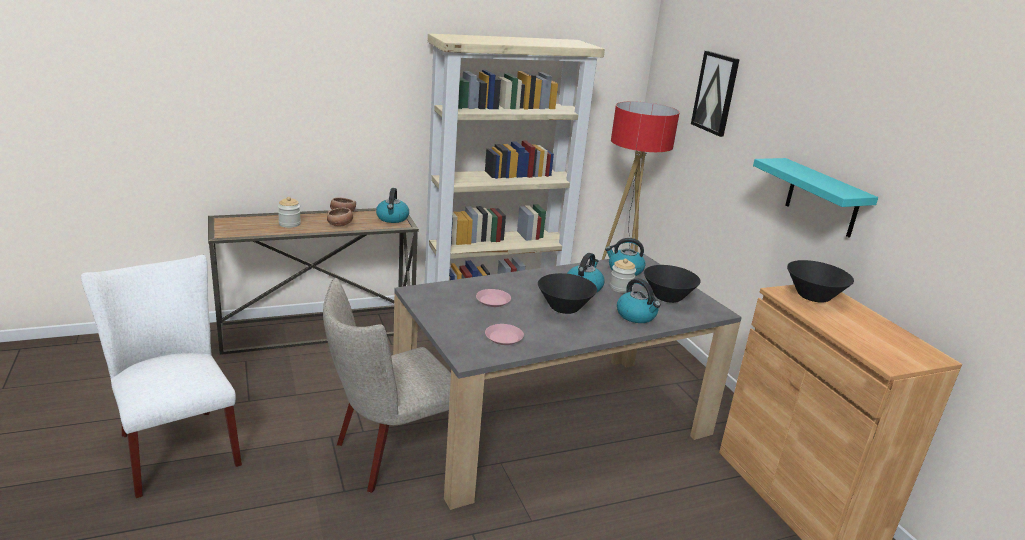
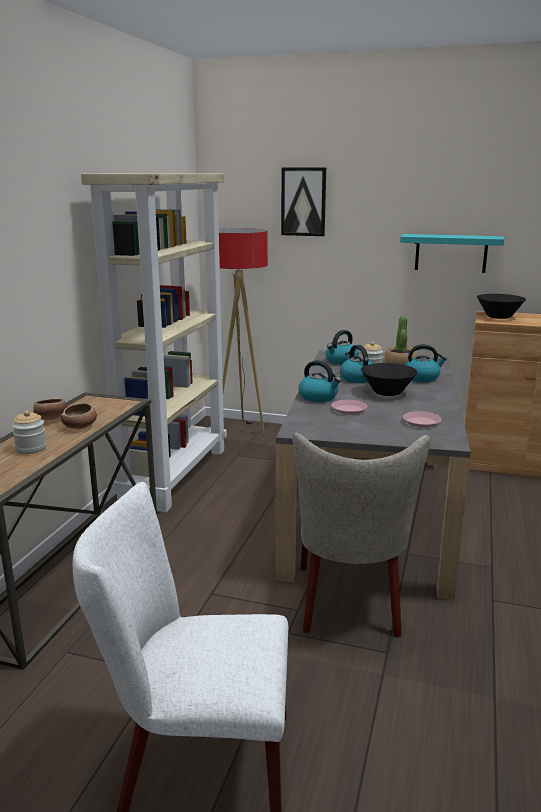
camera: 50 degrees left, 5 degrees down
kettle [376,188,409,223] -> kettle moved to [298,360,341,402]
black bowl [644,265,701,303] -> potted plant [385,316,418,365]

